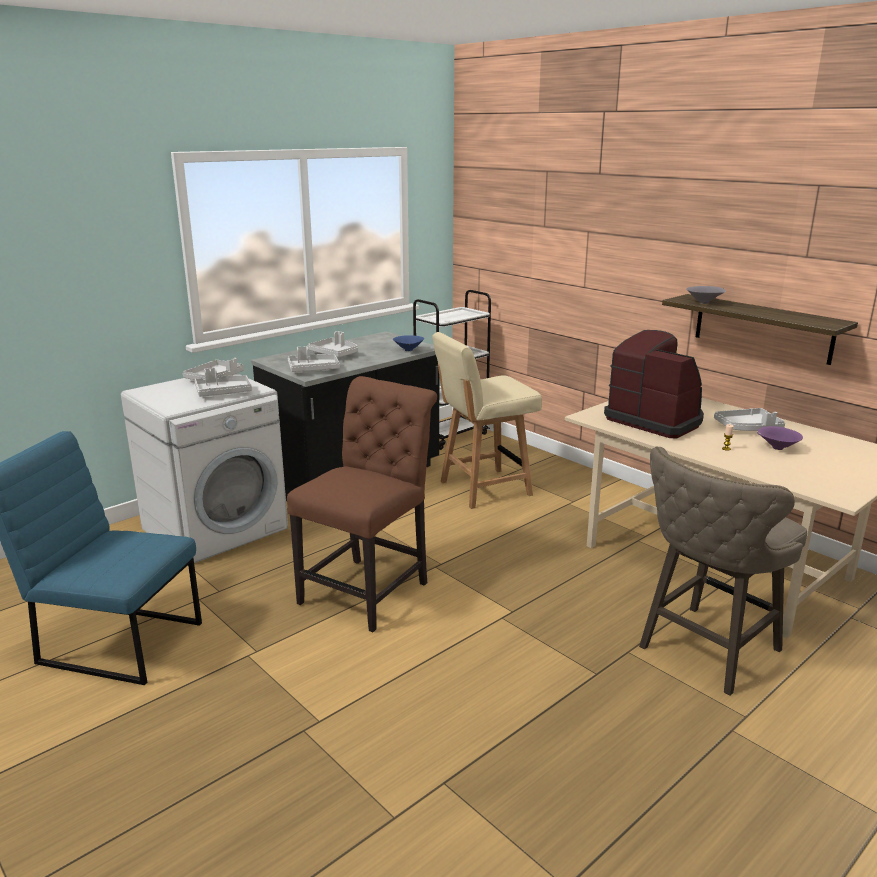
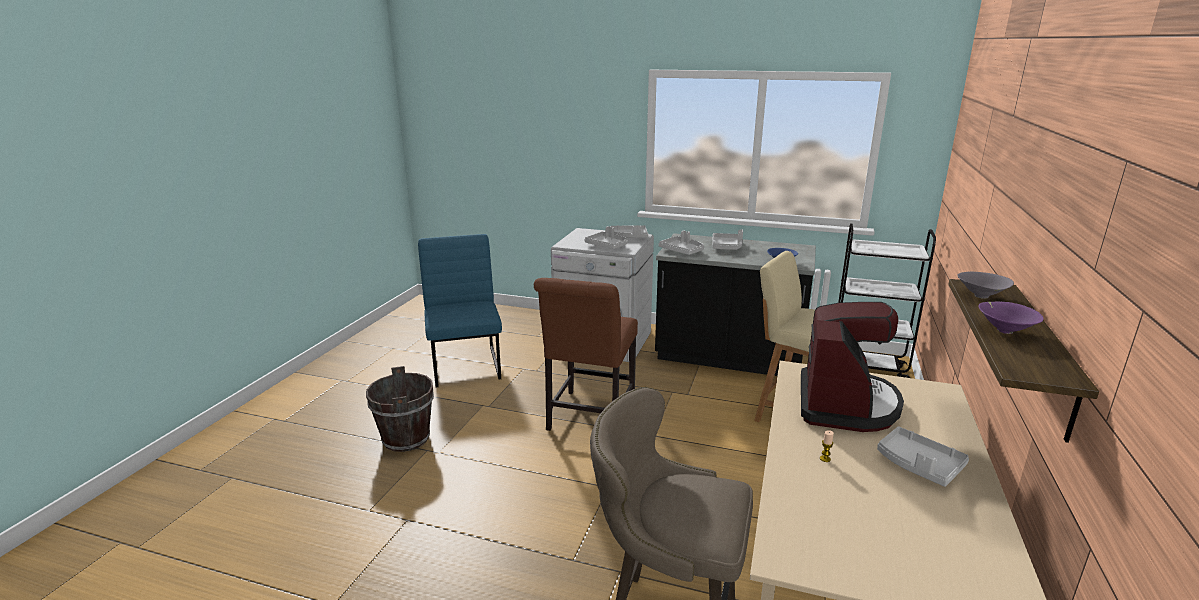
camera: 60 degrees right, 0 degrees up
brown chair [287,376,437,632] -> brown chair turned 105 degrees clockwise [534,278,638,431]
purple bowl [757,426,803,450] -> purple bowl moved to [978,302,1044,334]
none -> brown bucket [366,366,434,452]

